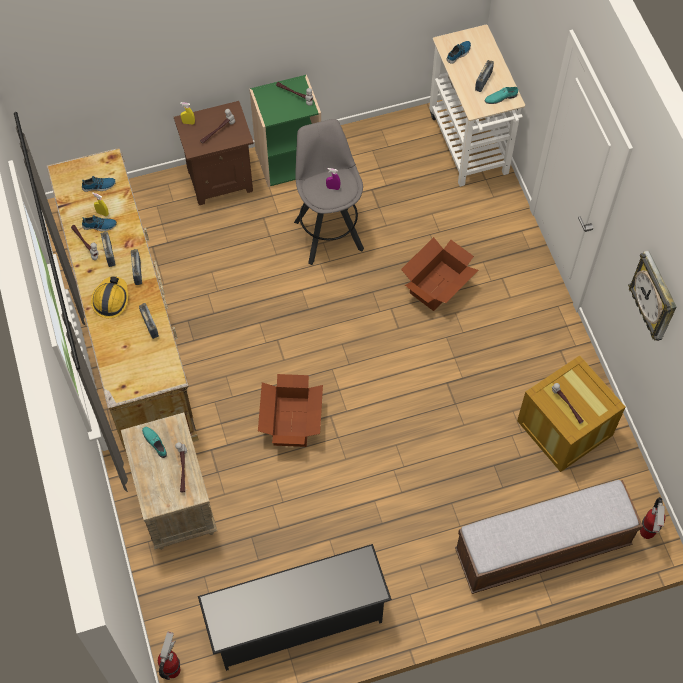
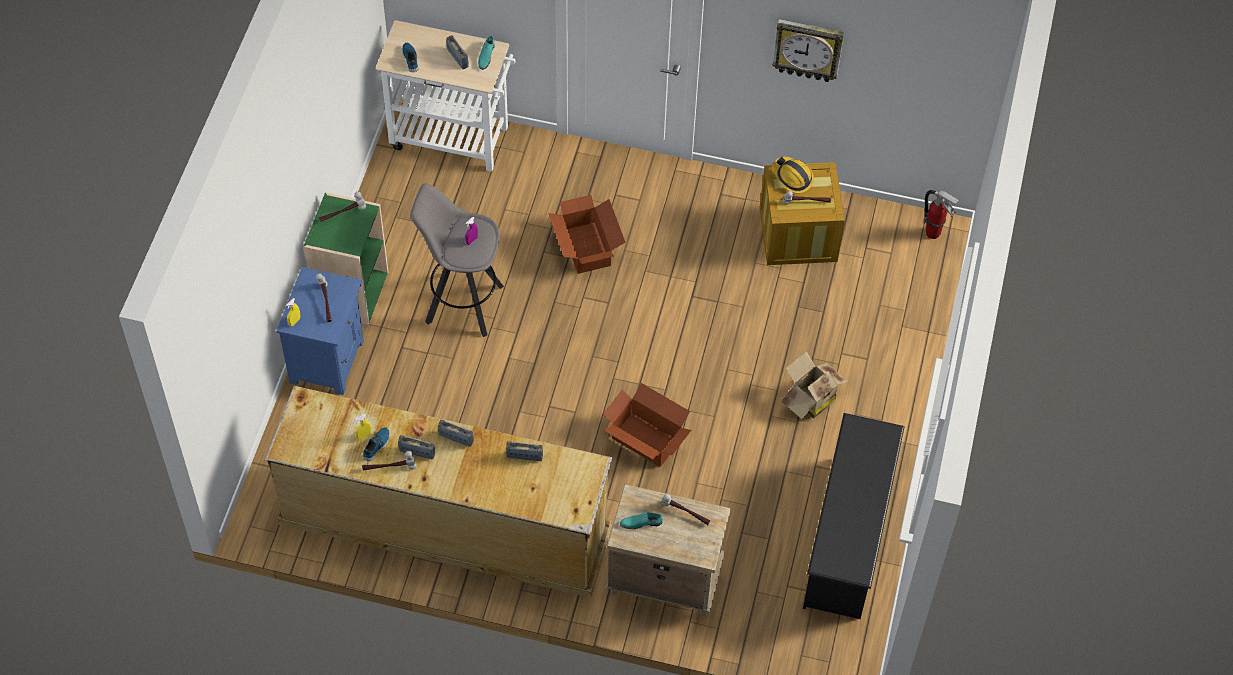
camera: 60 degrees left, 5 degrees down
shoe [82,176,116,192] -> none
hard hat [91,276,129,318] -> hard hat moved to [771,157,814,193]
fire extinguisher [158,631,180,680] -> none
brown nightstand [174,101,254,205] -> blue nightstand [276,267,364,395]
bench [455,480,643,594] -> none
none -> cardboard box [781,351,848,419]

